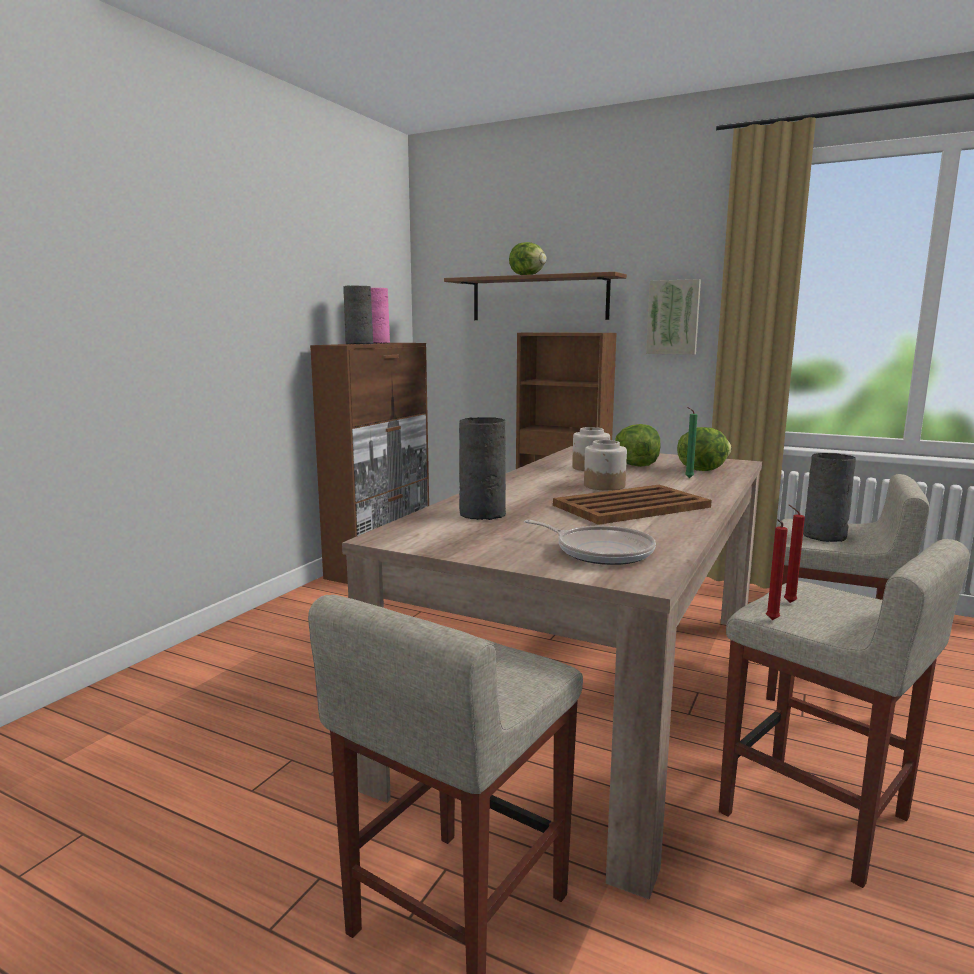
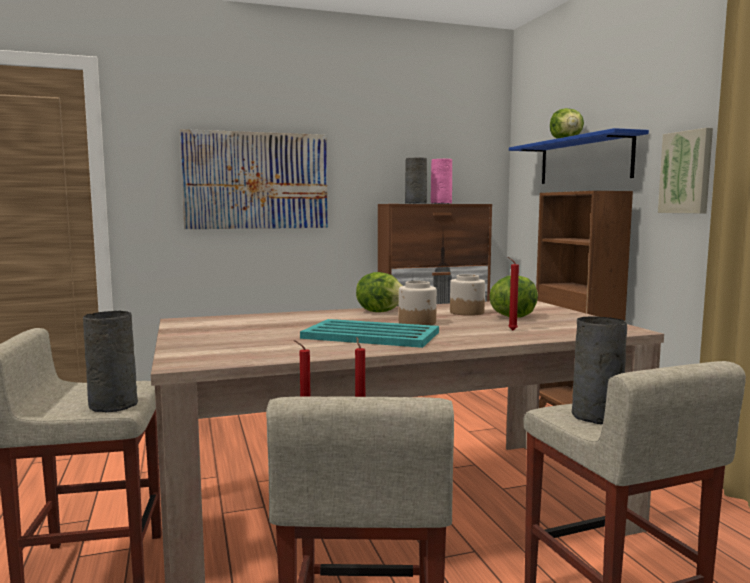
camera: 45 degrees right, 5 degrees down
brown shelf [444,272,627,320] -> blue shelf [509,128,649,184]
grey vase [459,417,506,520] -> grey vase moved to [83,311,138,413]
frying pan [524,520,656,565] -> none
brown tray [553,485,712,525] -> turquoise tray [300,319,439,348]
lettuce [677,427,732,471] -> lettuce moved to [356,272,403,312]
green candle [685,407,697,478] -> red candle [508,257,519,330]
none -> picture [180,129,328,229]

